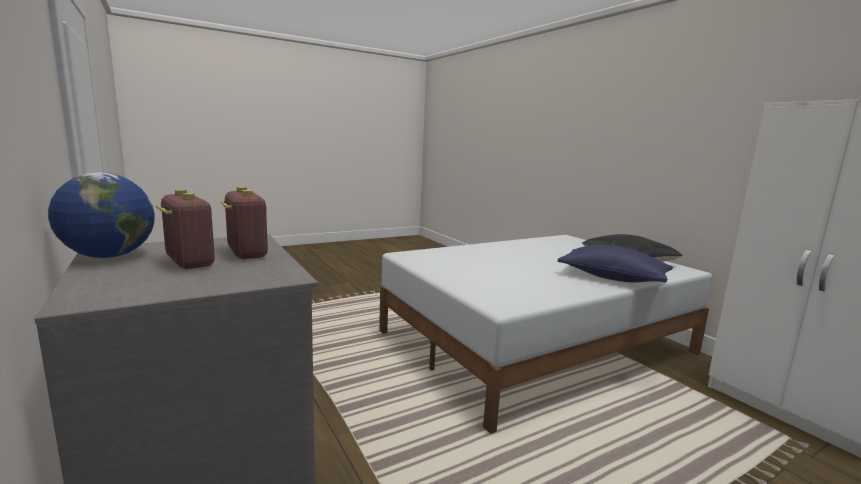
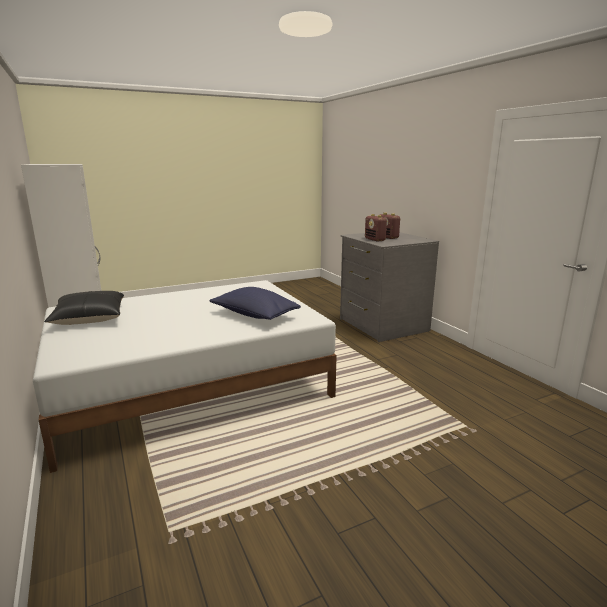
camera: 175 degrees left, 5 degrees up
globe [48,172,155,258] -> none
blue pillow [557,245,673,283] -> blue pillow moved to [209,287,301,320]

